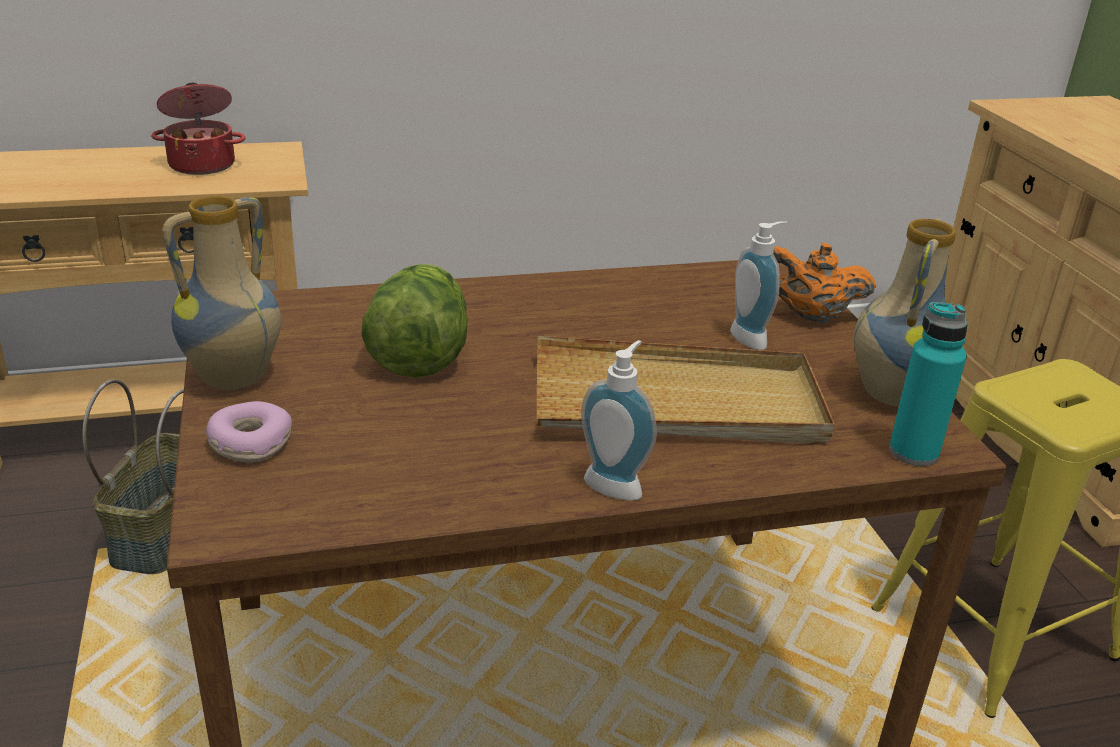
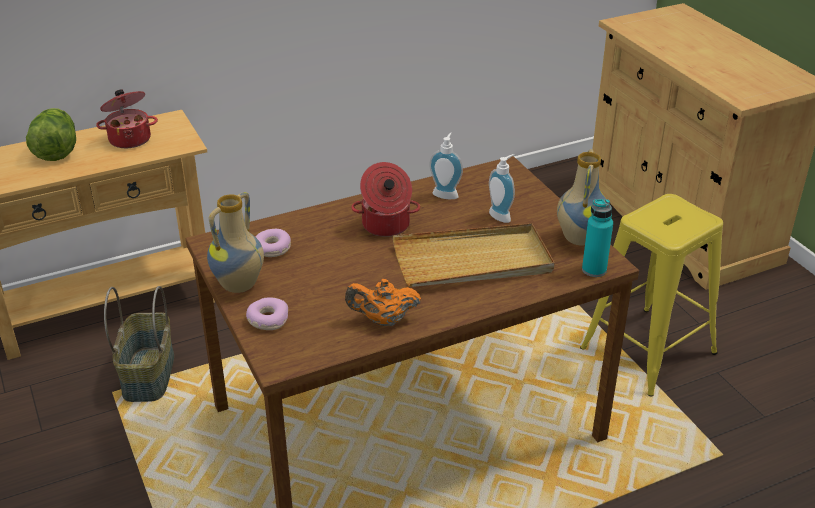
camera: 10 degrees left, 5 degrees up
lettuce [361,264,468,378] -> lettuce moved to [26,108,76,161]
soap dispenser [581,340,657,501] -> soap dispenser moved to [429,132,463,199]
orange teapot [773,243,877,323] -> orange teapot moved to [345,279,421,326]
none -> donut [255,229,291,257]
none -> cooking pot [351,162,420,237]

